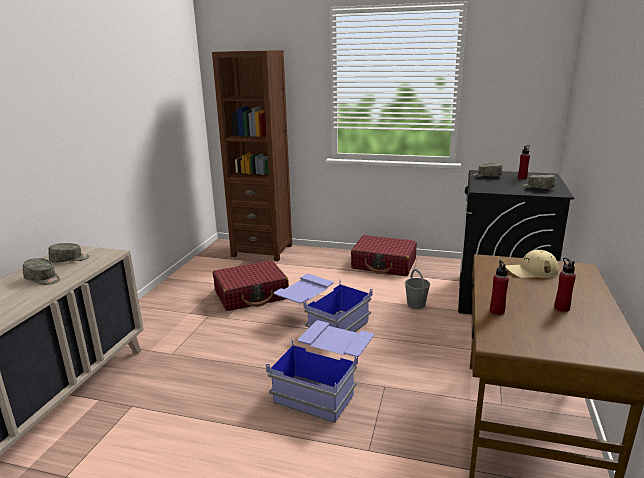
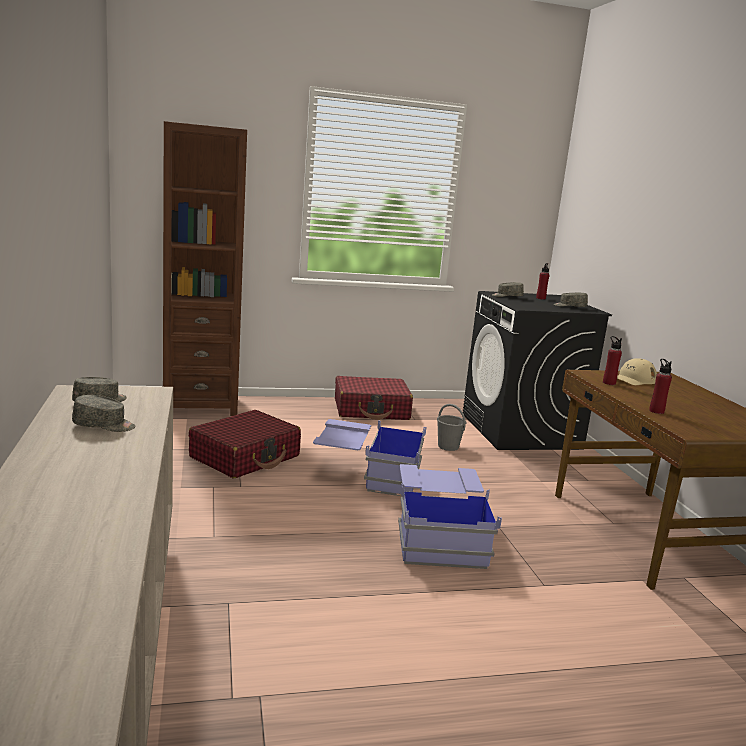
camera: 30 degrees left, 5 degrees down
red bottle [554,258,576,312] -> red bottle moved to [603,336,622,385]

